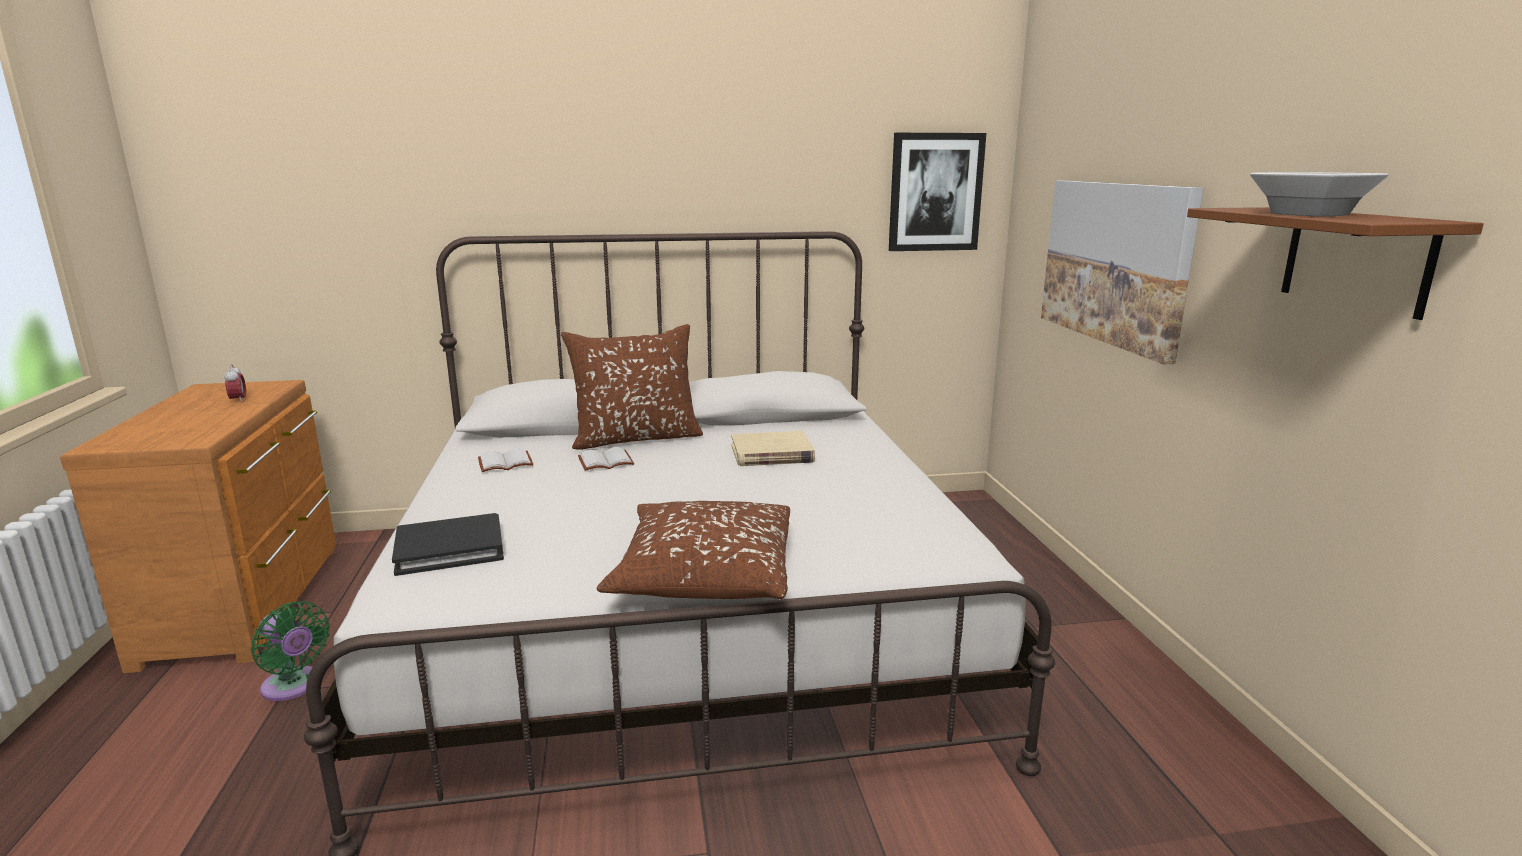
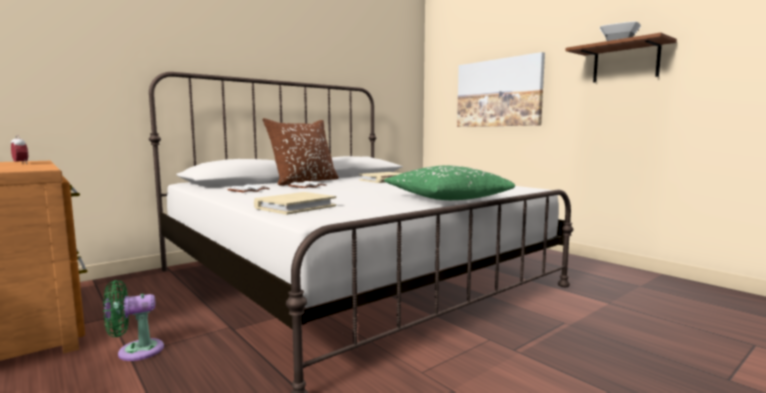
camera: 30 degrees left, 10 degrees down
green fan [251,601,330,701] -> green fan turned 150 degrees clockwise [103,280,164,361]
black book [392,513,504,576] -> beige book [254,192,336,215]
brown pillow [597,501,790,599] -> green pillow [384,165,515,200]
picture [889,133,986,251] -> none

